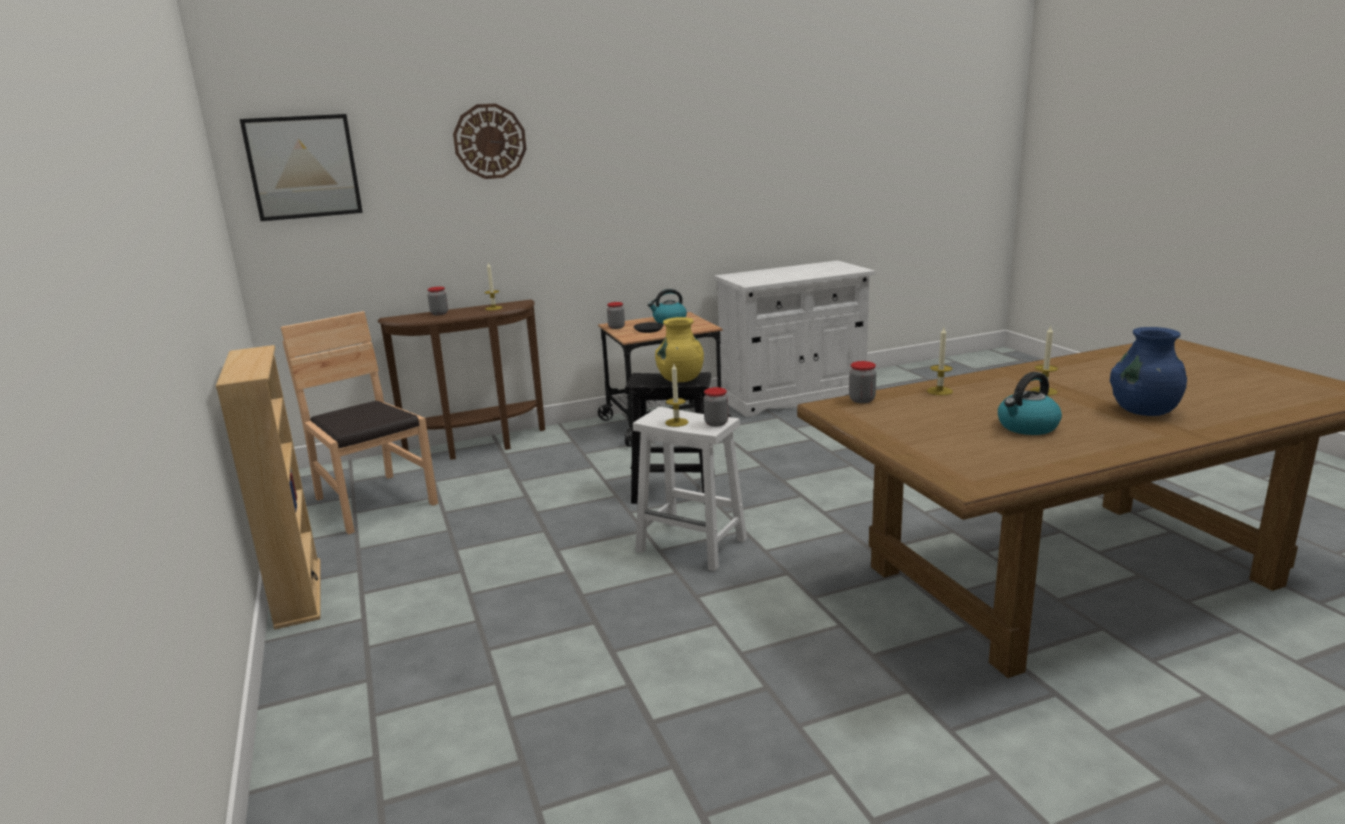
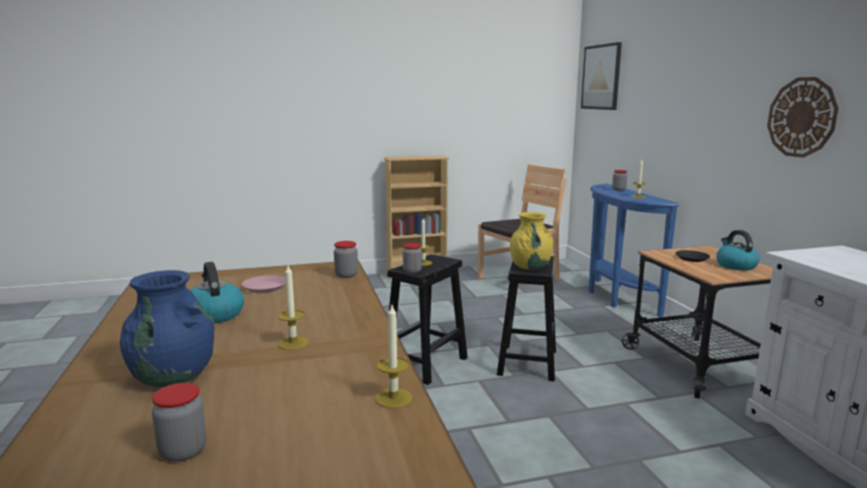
camera: 95 degrees right, 5 degrees down
brown console table [377,299,545,460] -> blue console table [589,184,679,317]
wall clock [453,104,526,179] -> wall clock moved to [767,77,839,158]
jar [607,302,625,329] -> jar moved to [152,383,206,462]
white stool [633,407,747,571] -> black stool [387,254,468,385]
candle [927,327,953,395] -> candle moved to [375,305,413,408]
none -> pink plate [242,275,286,293]

